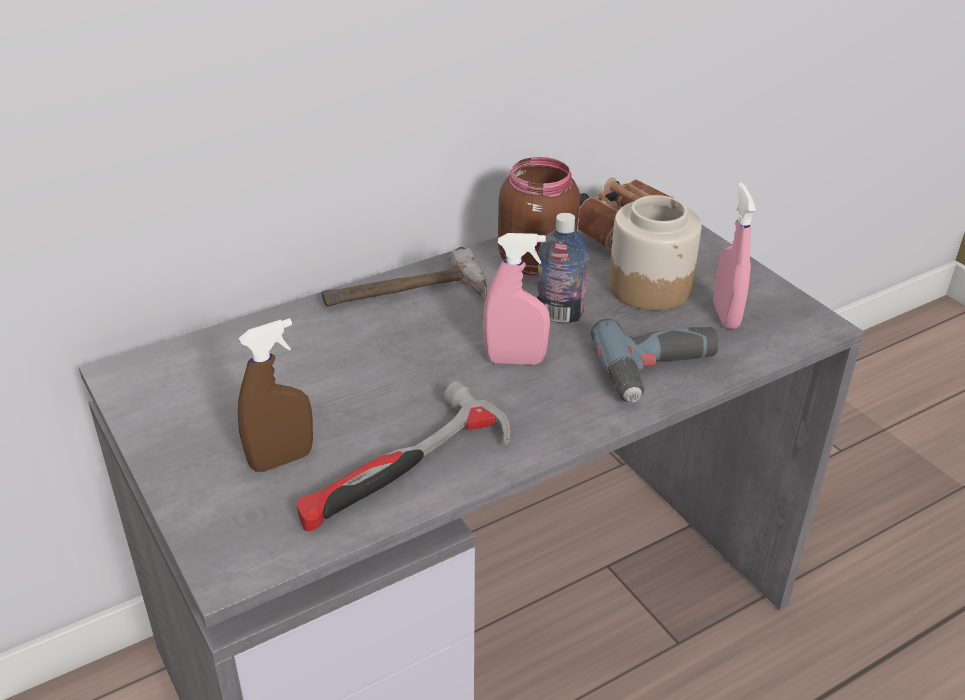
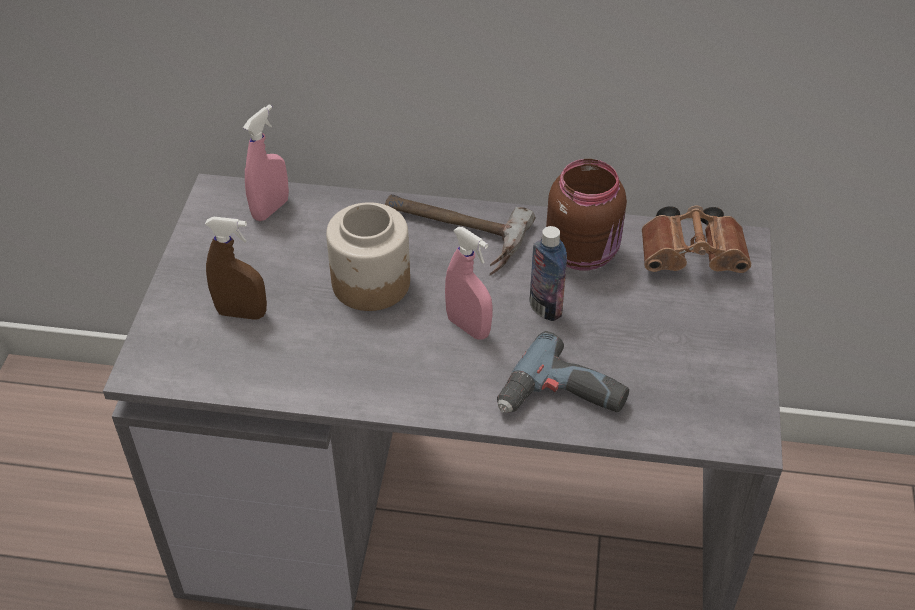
camera: 40 degrees right, 10 degrees up
hammer [297,381,510,531] -> none
jar [609,195,701,311] -> jar moved to [326,202,410,311]
pink spray bottle [713,183,756,329] -> pink spray bottle moved to [243,104,289,221]

